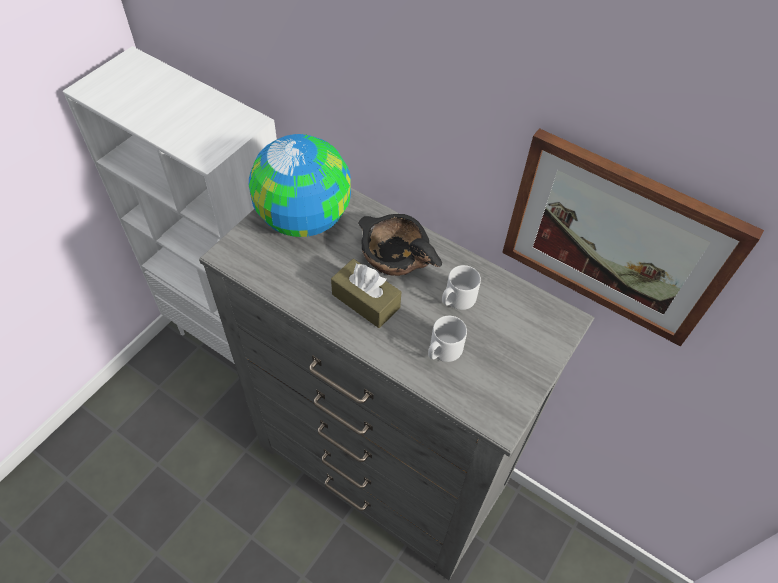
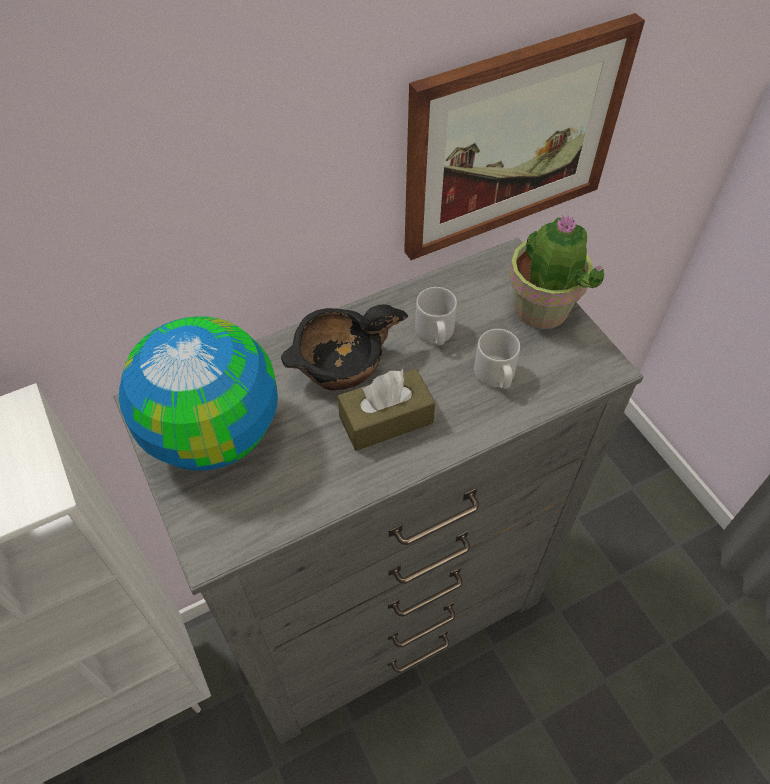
camera: 60 degrees left, 0 degrees up
none -> potted plant [509,215,605,329]

